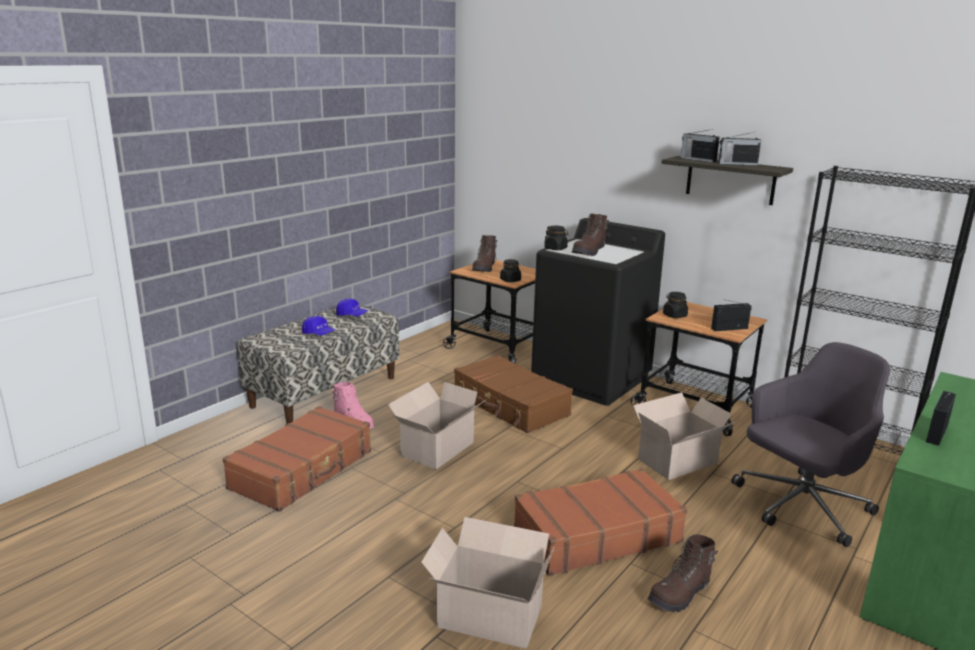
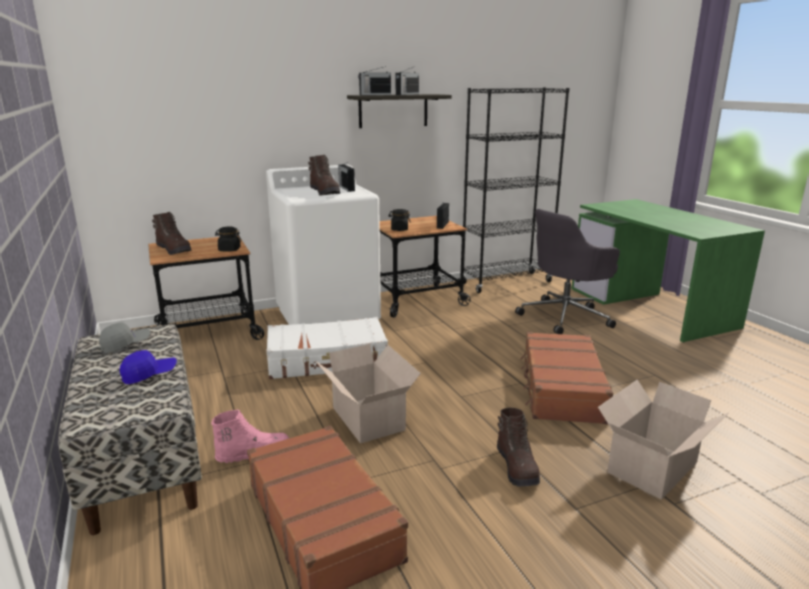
camera: 60 degrees left, 0 degrees up
blue cap [336,299,369,316] -> grey cap [99,322,150,353]
brown suitcase [454,355,573,433] -> white suitcase [266,317,388,379]
black washing machine [531,218,665,406] -> white washing machine [266,165,381,325]
black jar [544,226,568,250] -> none
cardboard box [633,392,736,480] -> none
brown boot [647,535,718,612] -> brown boot moved to [497,407,540,487]
grey office chair [731,342,890,547] -> grey office chair turned 120 degrees counterclockwise [515,209,620,334]
radio [926,391,956,446] -> radio moved to [338,162,355,192]

